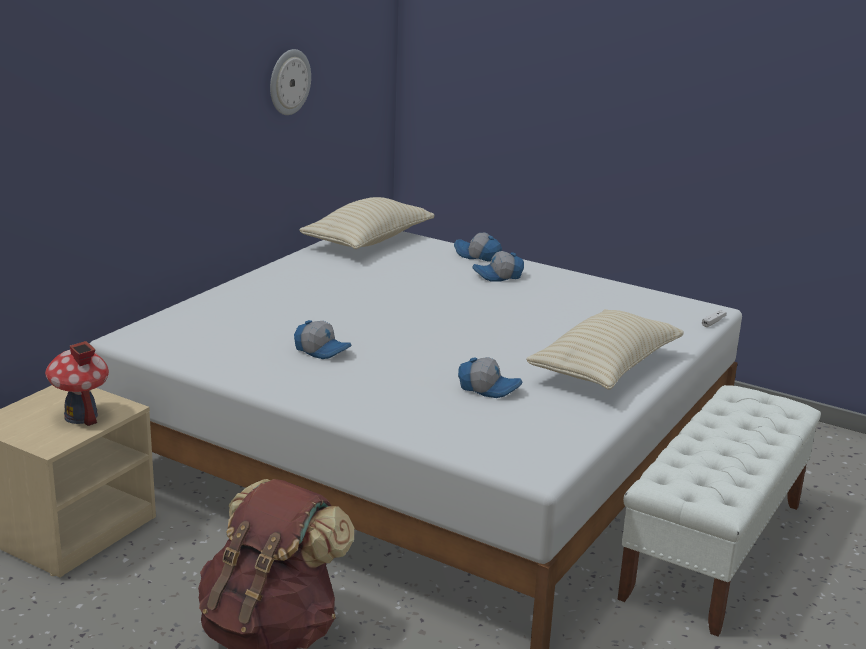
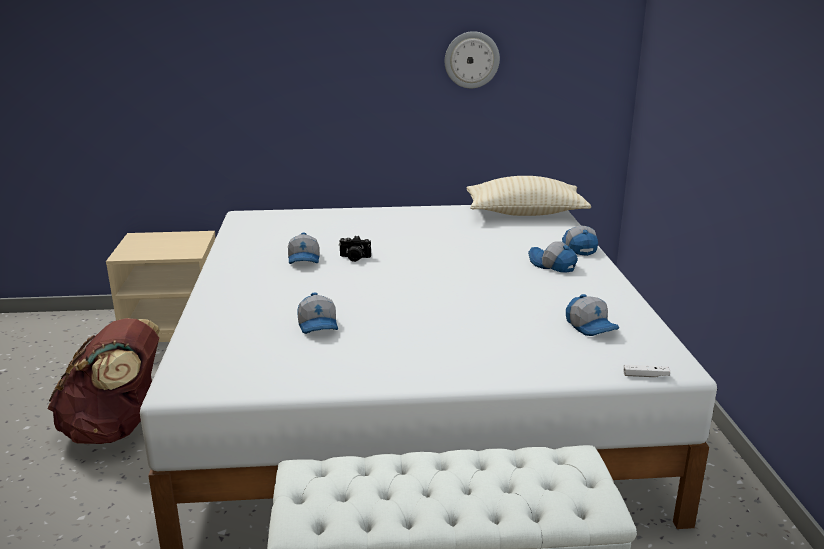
camera: 55 degrees right, 0 degrees up
toy house [45,341,109,426] -> none
beige pillow [526,309,684,390] -> none
none -> camera [339,236,371,262]
none -> cap [566,294,619,336]

